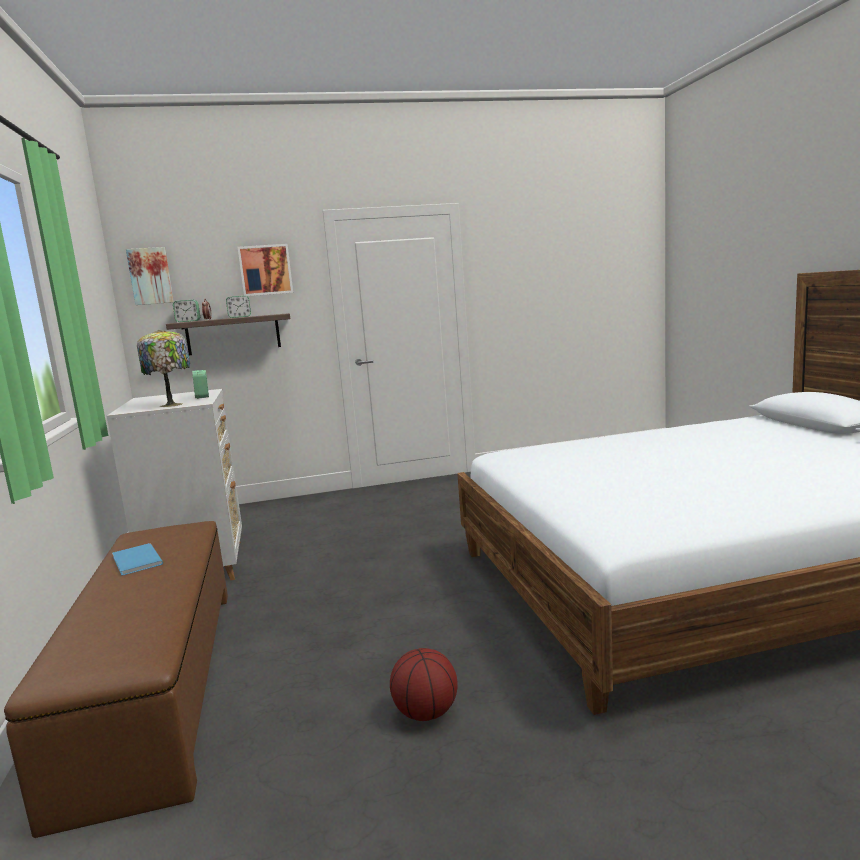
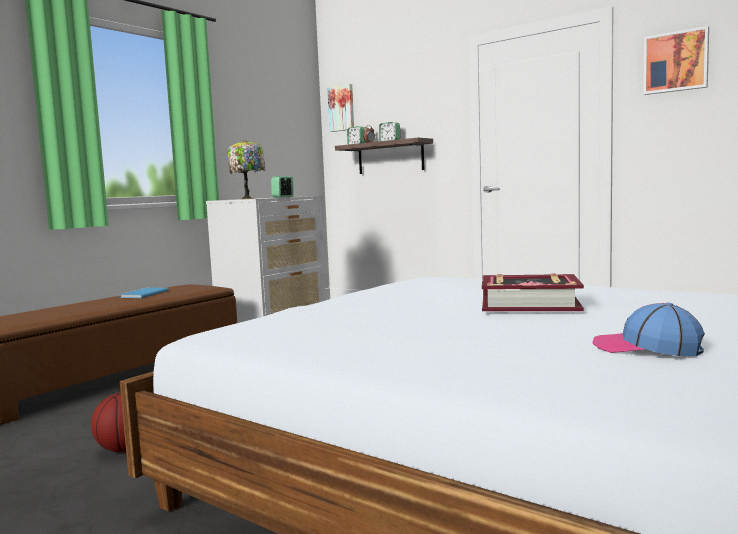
camera: 50 degrees right, 5 degrees down
picture [238,244,293,296] -> picture moved to [643,26,709,95]
none -> book [482,273,584,311]
none -> cap [592,303,705,356]

